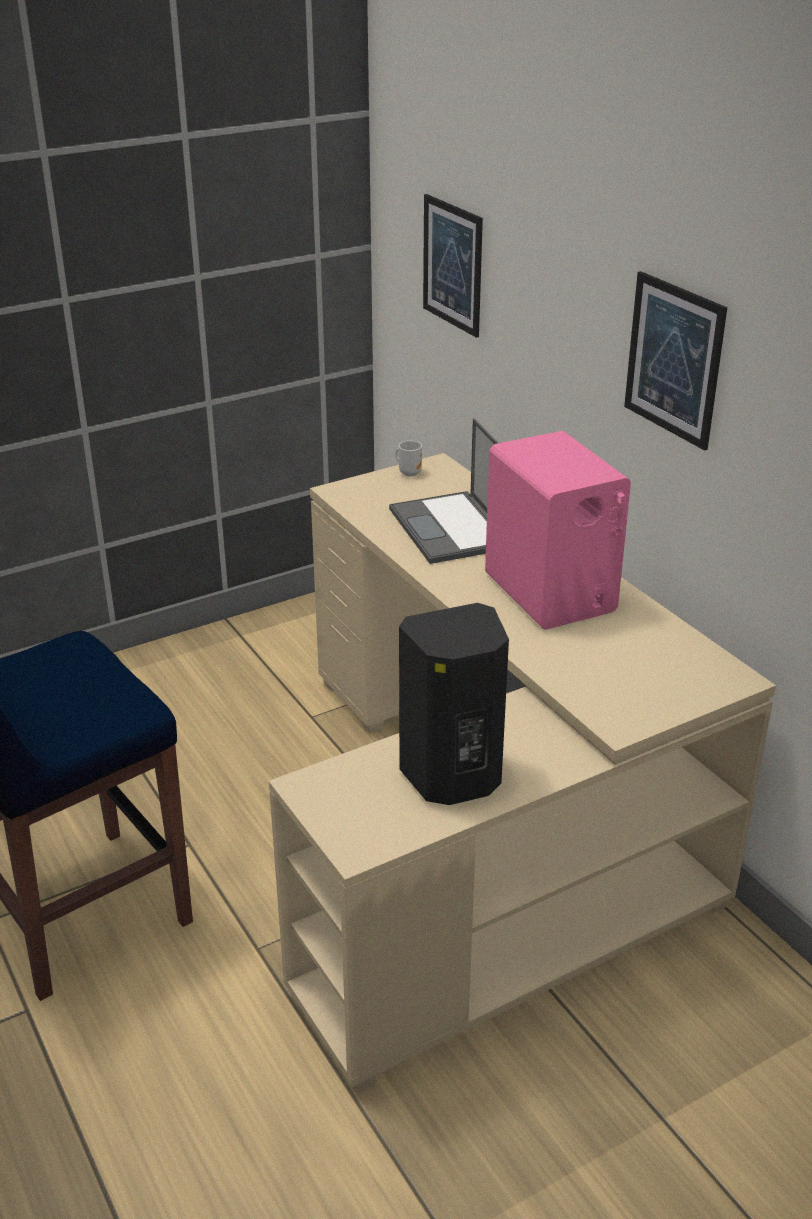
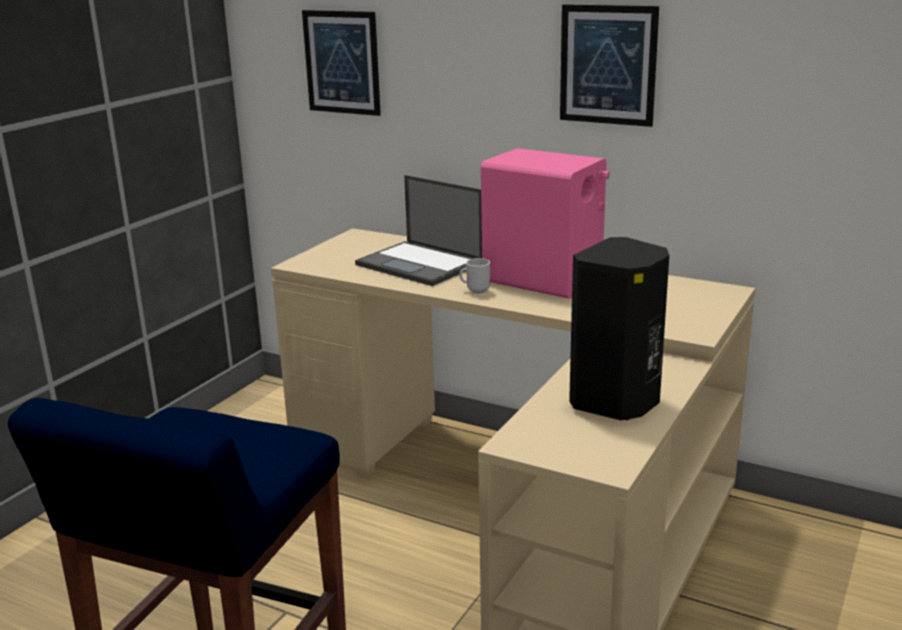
camera: 30 degrees left, 10 degrees down
mug [395,441,422,477] -> mug moved to [459,258,490,294]

